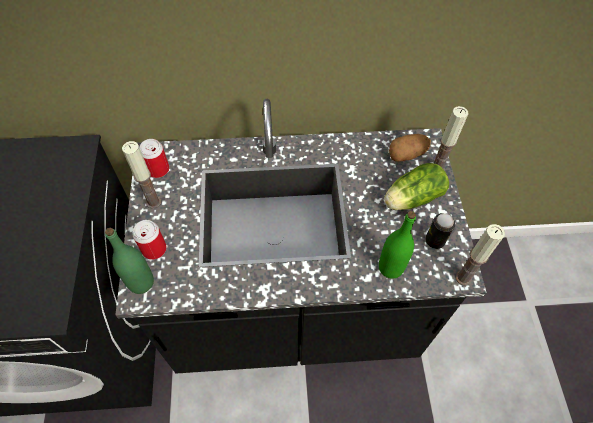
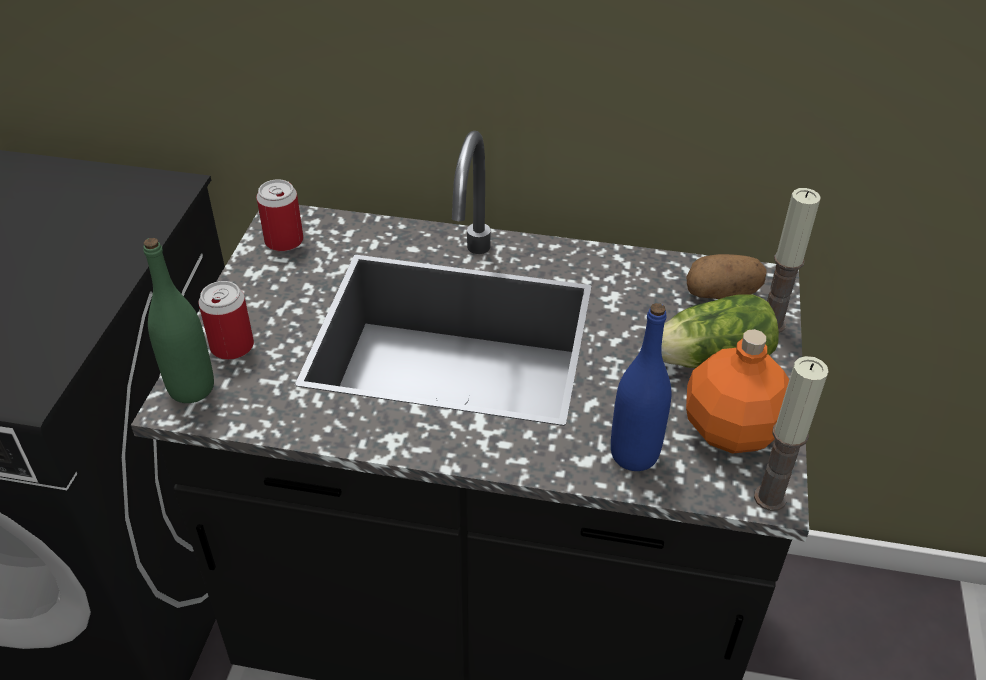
camera: 15 degrees right, 15 degrees down
candle [122,141,161,209] -> none
green bottle [379,211,416,279] -> blue bottle [611,303,671,471]
can [425,213,455,249] -> orange bottle [686,329,789,454]

